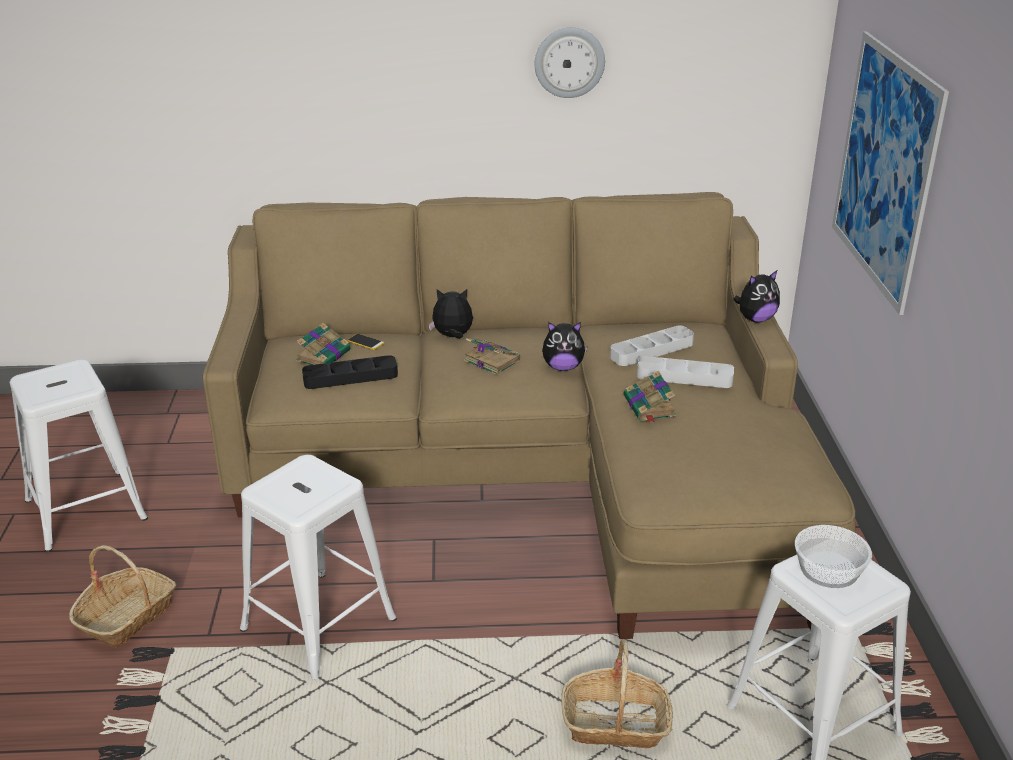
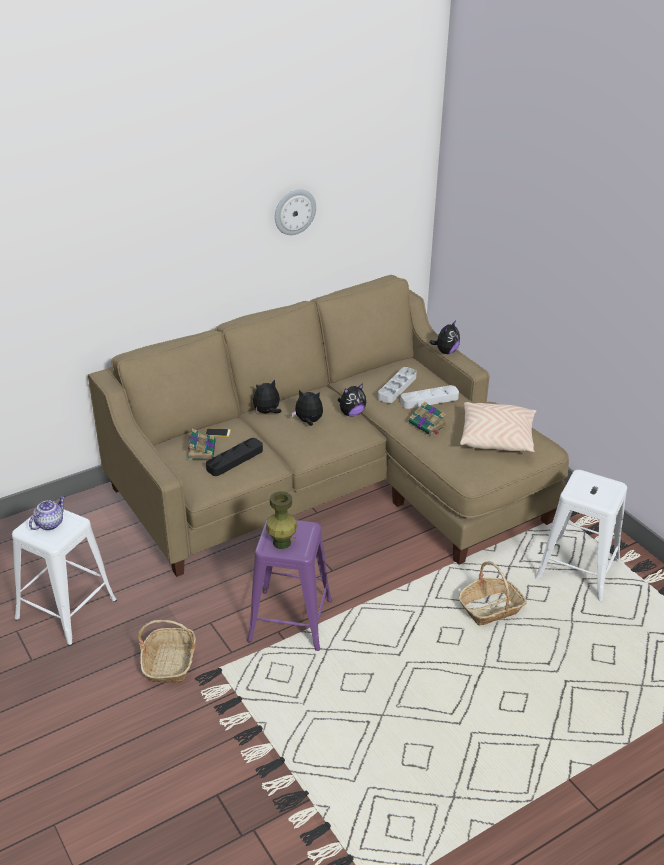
camera: 30 degrees left, 5 degrees up
white stool [240,455,397,679] -> purple stool [247,519,332,651]
book [464,338,520,375] -> plush toy [291,390,323,426]
bowl [795,525,872,588] -> none
picture [832,32,949,315] -> none
none -> teapot [29,496,65,530]
none -> green vase [266,491,297,549]
none -> beige pillow [460,402,537,452]

